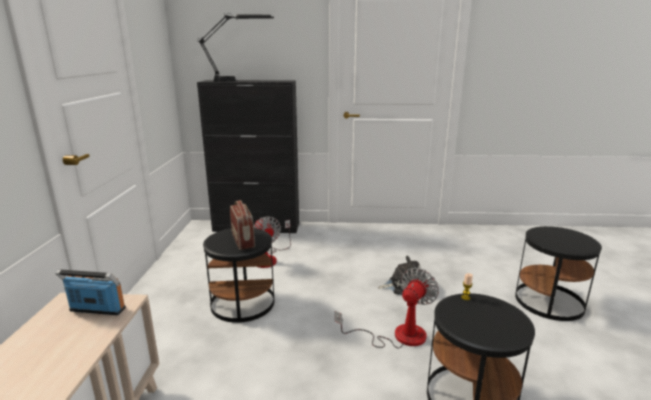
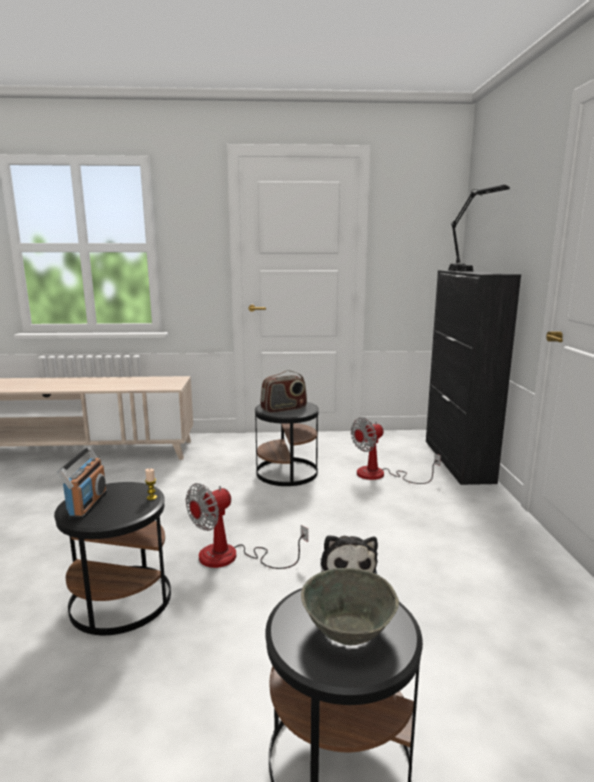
camera: 85 degrees right, 5 degrees down
radio [55,269,126,315] -> radio moved to [57,447,107,519]
fan [335,268,439,349] -> fan turned 105 degrees clockwise [186,483,308,569]
none -> grey bowl [301,568,399,645]

